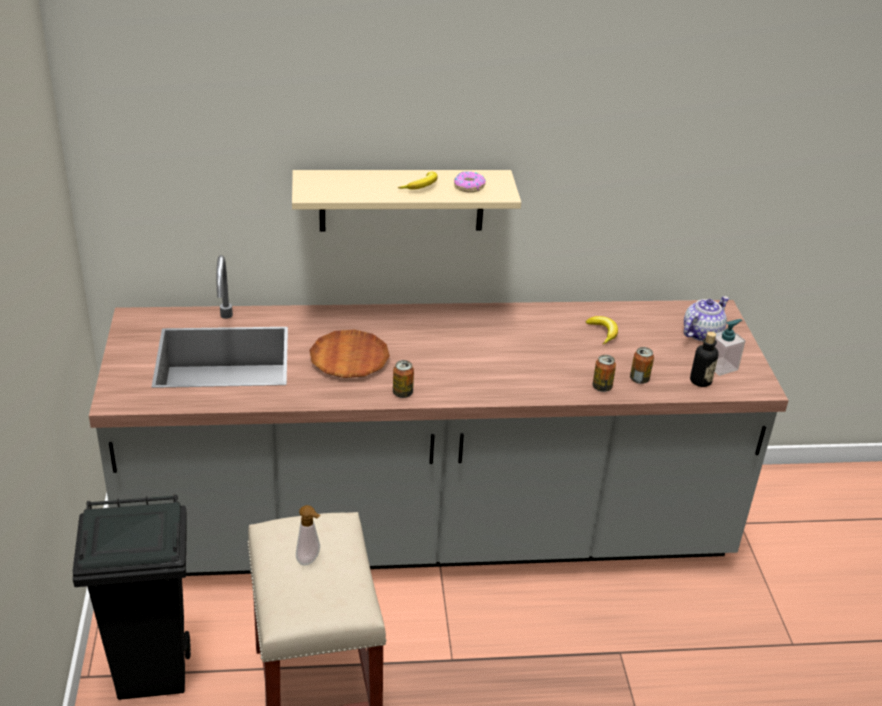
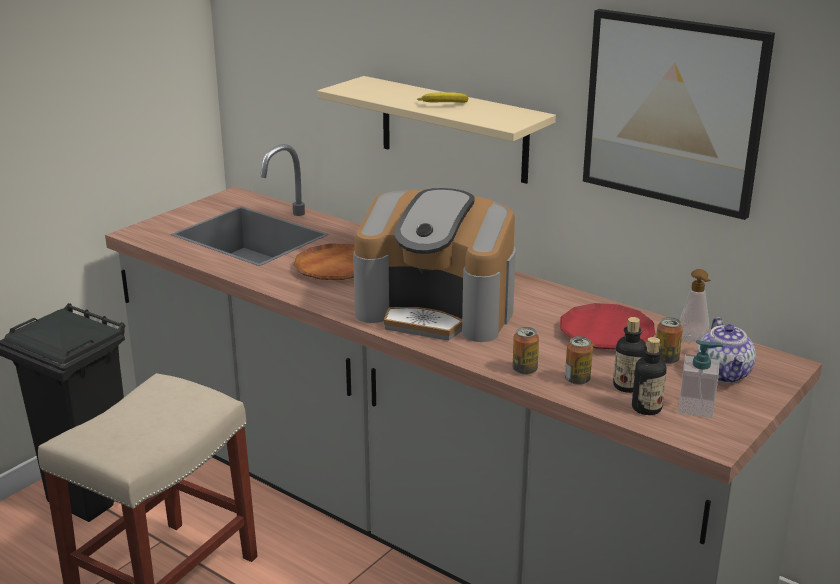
camera: 45 degrees right, 10 degrees down
soap dispenser [296,505,321,566] -> soap dispenser moved to [680,269,711,342]
can [393,360,414,398] -> can moved to [656,317,683,364]
donut [454,171,486,193] -> none
banana [586,316,618,345] -> red plate [560,303,655,350]
teapot [684,296,729,341] -> teapot turned 90 degrees clockwise [697,317,756,383]
none -> coffee machine [353,188,516,342]
none -> picture [583,9,775,220]
none -> bottle [613,317,646,393]

